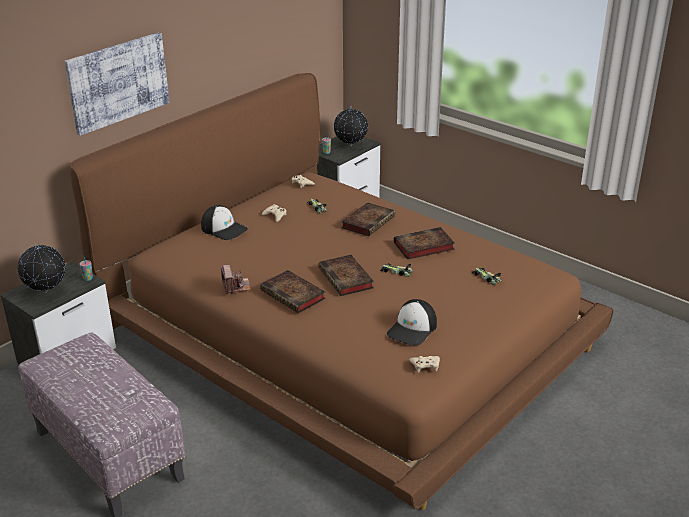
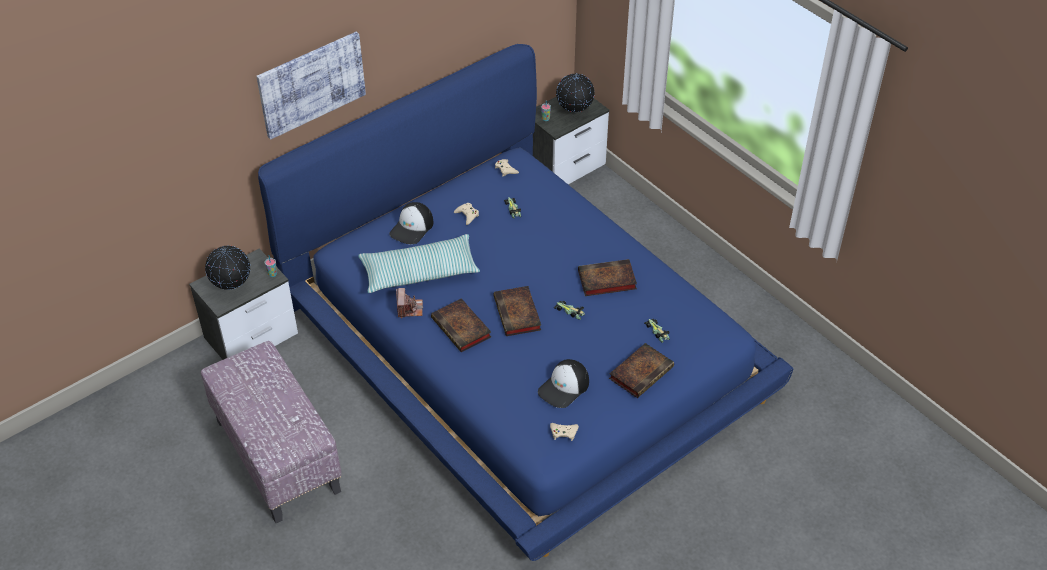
camera: 10 degrees right, 15 degrees up
brown bed [69,73,614,510] -> blue bed [258,44,793,561]
cap [201,205,248,240] -> cap turned 75 degrees clockwise [389,202,434,244]
book [341,203,395,236] -> book moved to [609,343,674,398]
none -> pillow [358,234,480,293]

